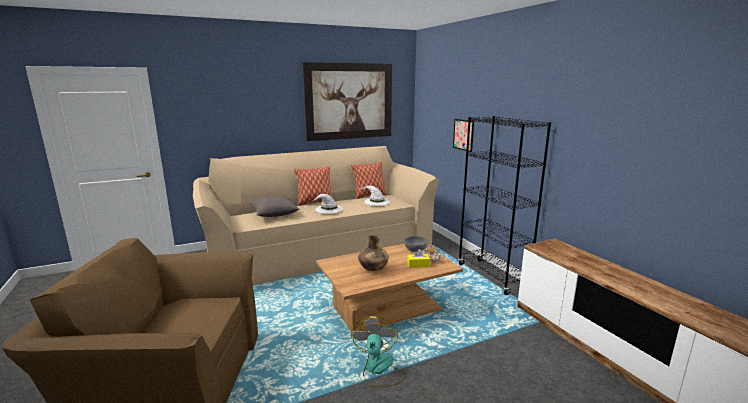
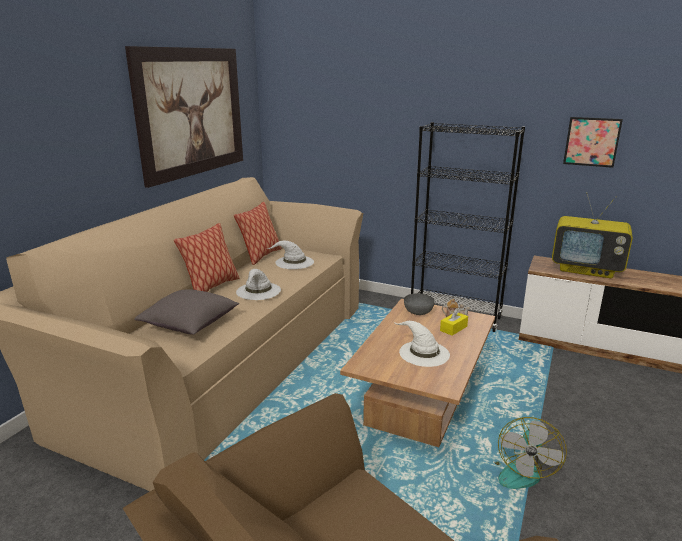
camera: 40 degrees left, 5 degrees up
fan [351,316,407,388] -> fan turned 120 degrees counterclockwise [495,417,567,489]
brown vase [358,235,389,271] -> white hat [394,321,450,367]
picture [453,119,474,152] -> picture moved to [563,117,623,168]
none -> television [552,192,633,278]

